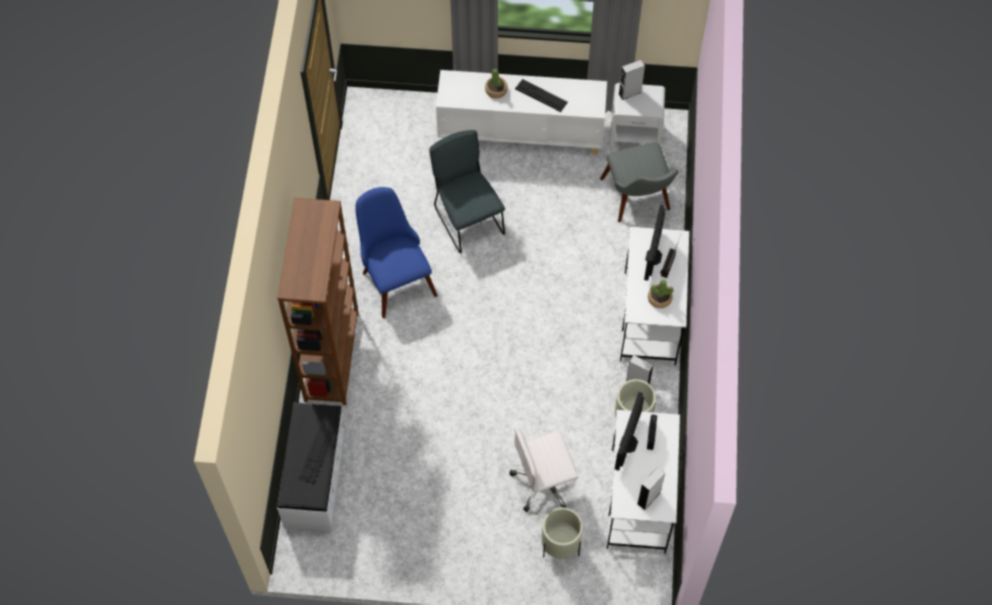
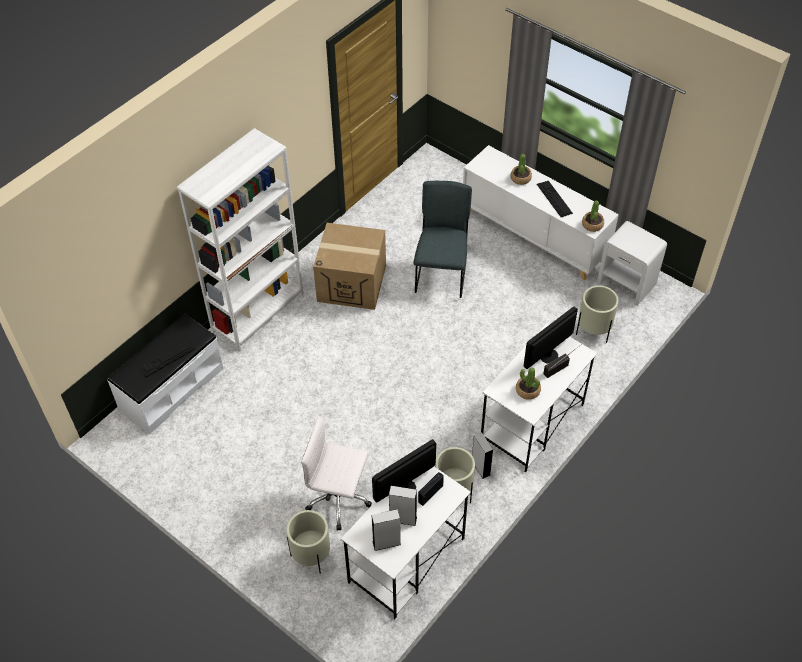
camera: 35 degrees right, 10 degrees down
brown bookcase [277,198,359,405] -> white bookcase [177,128,304,351]
blue chair [356,187,438,318] -> cardboard box [313,223,386,310]
grey chair [600,143,678,222] -> beige planter [576,285,618,343]
grey speaker [618,60,645,100] -> grey speaker moved to [389,486,417,526]
none -> potted plant [582,200,604,232]

